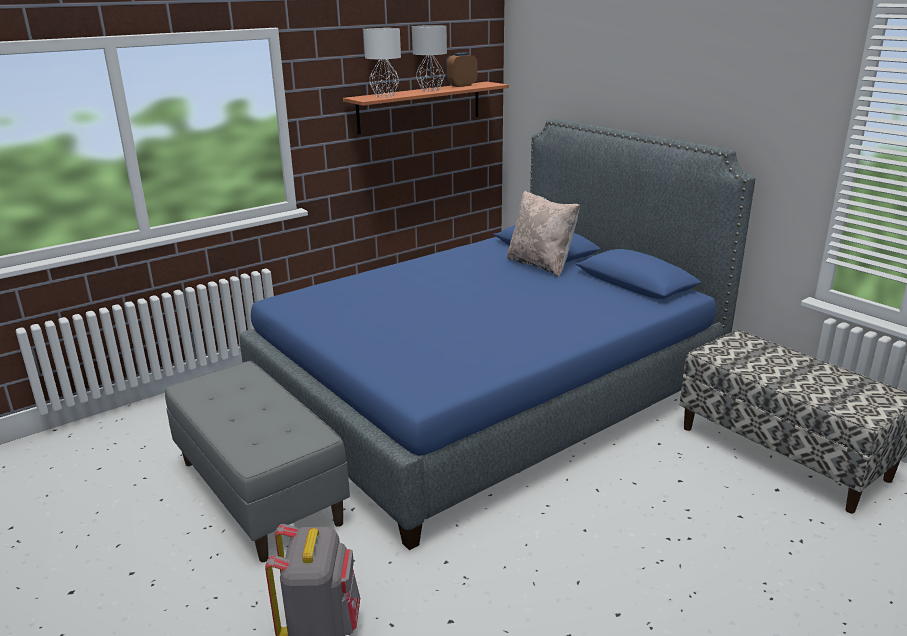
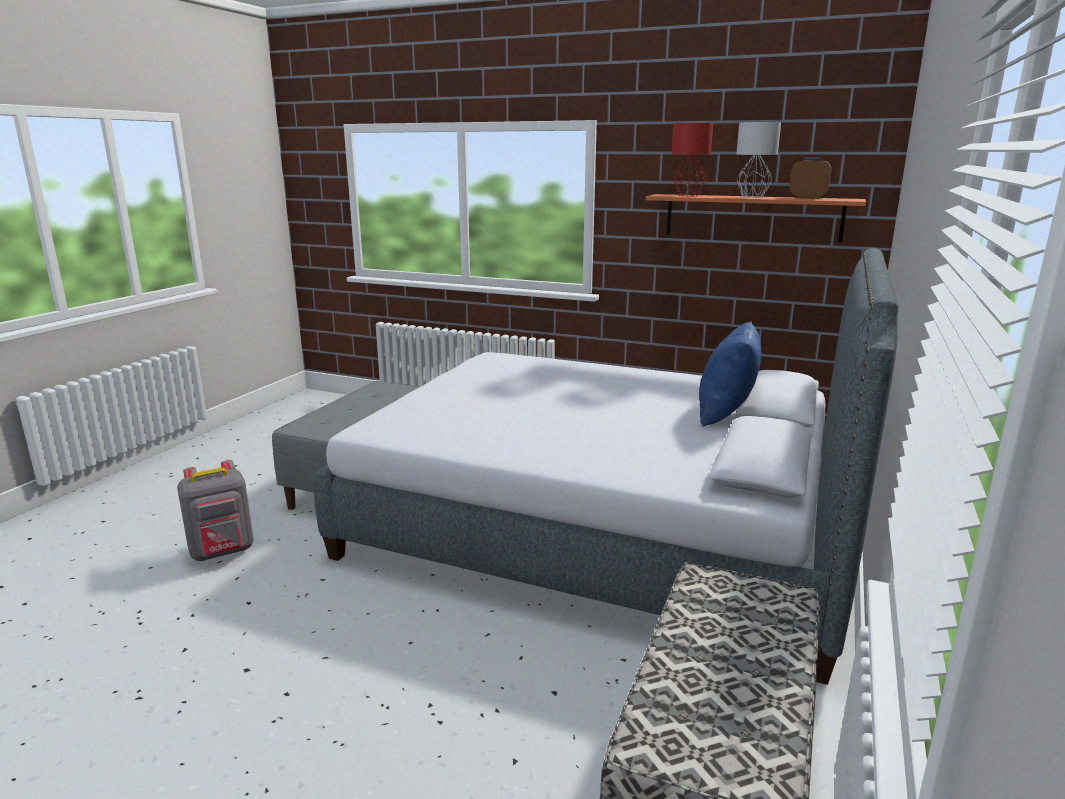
camera: 60 degrees right, 5 degrees down
blue bed [240,119,755,550] -> grey bed [313,248,899,685]
white table lamp [363,28,401,97] -> red table lamp [672,123,713,196]
beige pillow [507,191,580,277] -> blue pillow [699,321,761,427]

